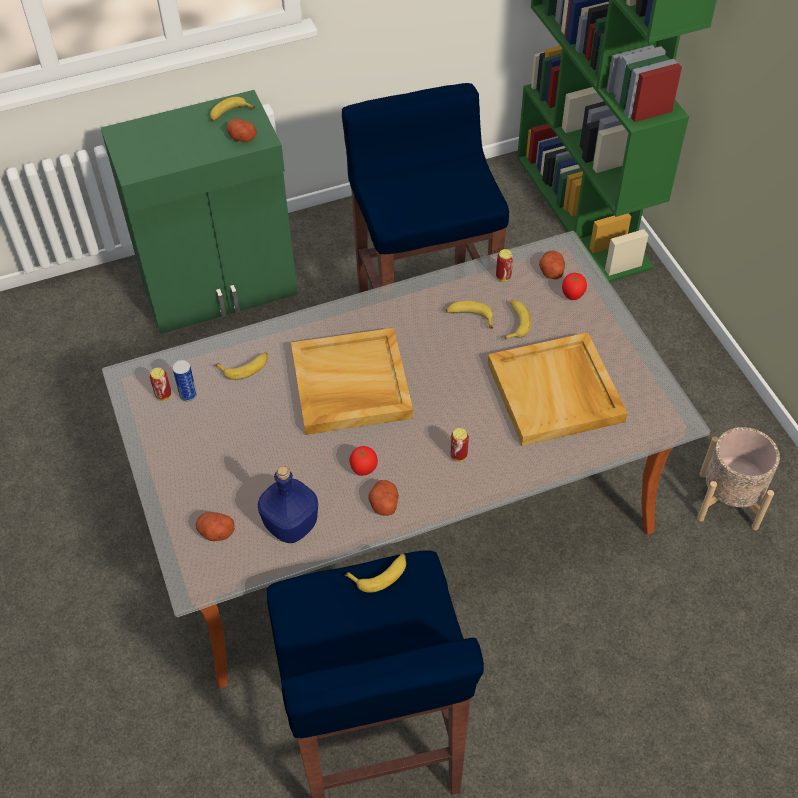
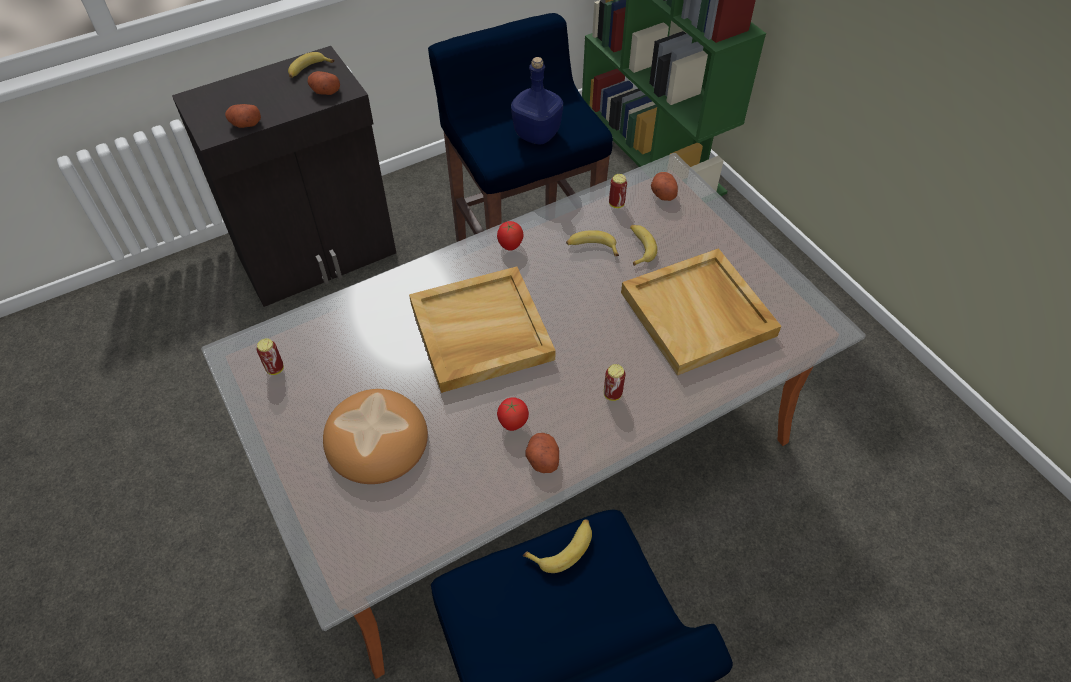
camera: 10 degrees left, 0 degrees up
green cabinet [101,90,298,334] -> black cabinet [172,46,396,307]
can [172,360,197,401] -> none
potato [195,512,235,541] -> potato moved to [225,104,261,128]
banana [215,352,268,380] -> none
blue bottle [258,466,318,543] -> blue bottle moved to [511,57,563,144]
tomato [562,273,587,300] -> tomato moved to [497,221,523,251]
beige planter [697,427,780,530] -> none
none -> bread [323,389,428,484]

